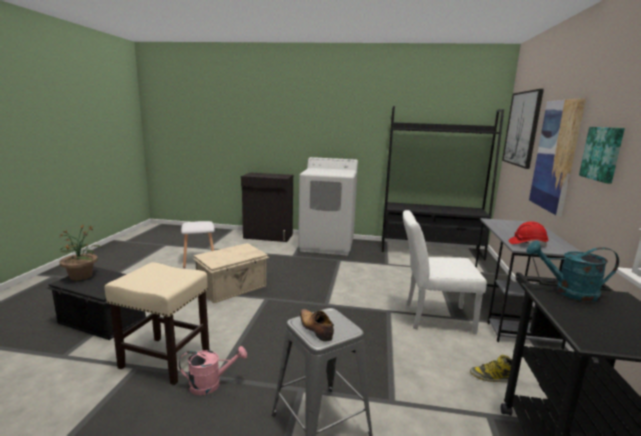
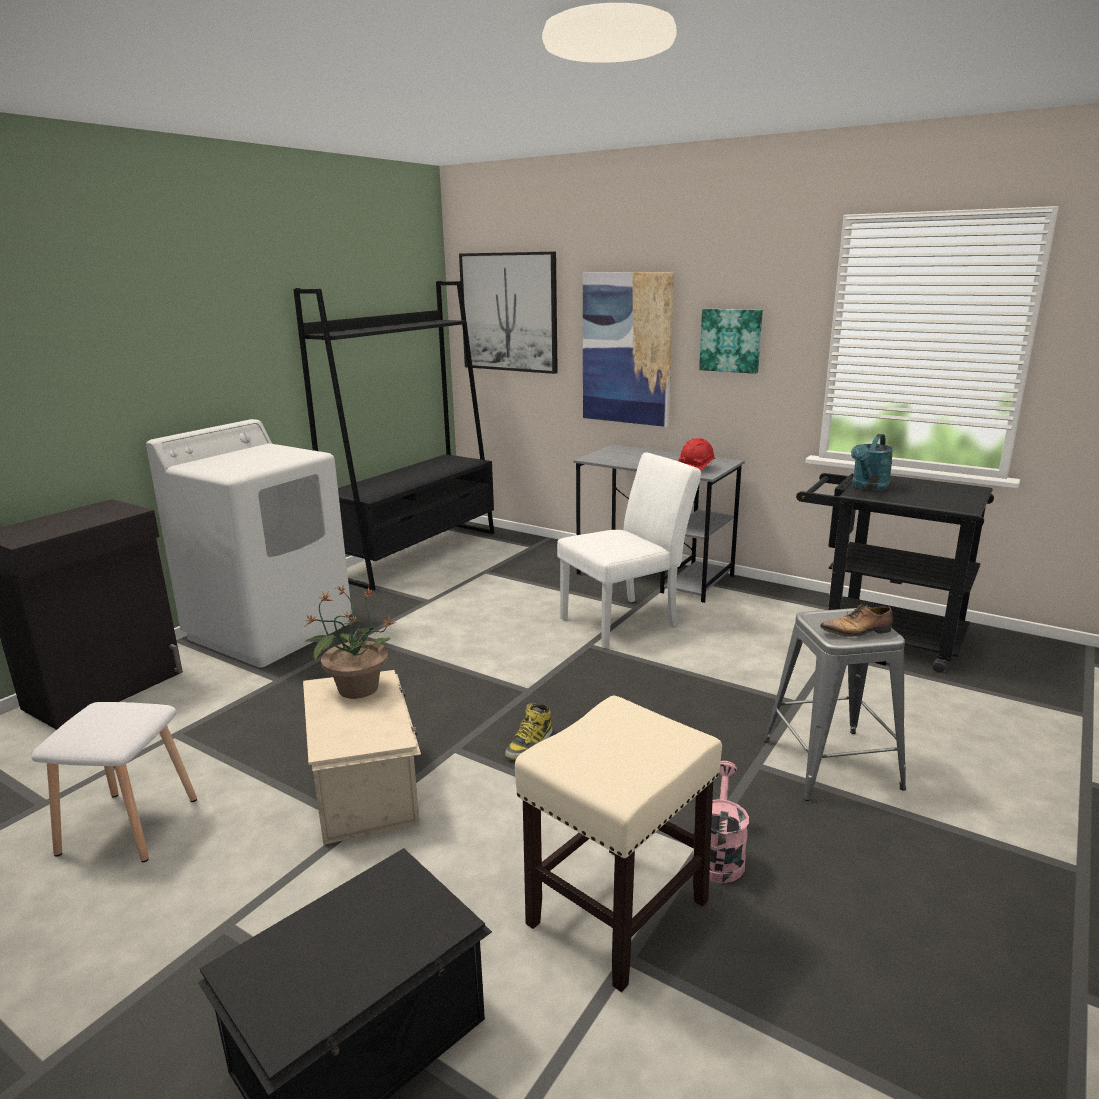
camera: 65 degrees left, 5 degrees up
potted plant [59,224,101,280] -> potted plant moved to [304,586,396,699]
white chair [403,210,487,334] -> white chair turned 150 degrees counterclockwise [557,452,701,648]
boot [470,355,512,383] -> boot moved to [505,703,553,760]

